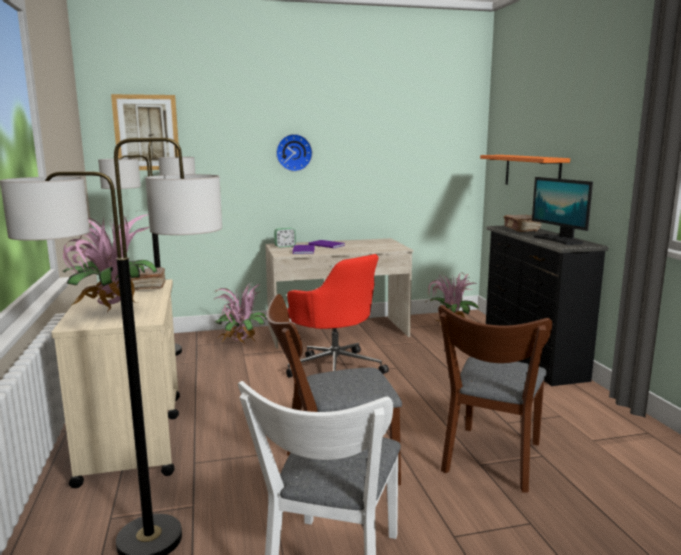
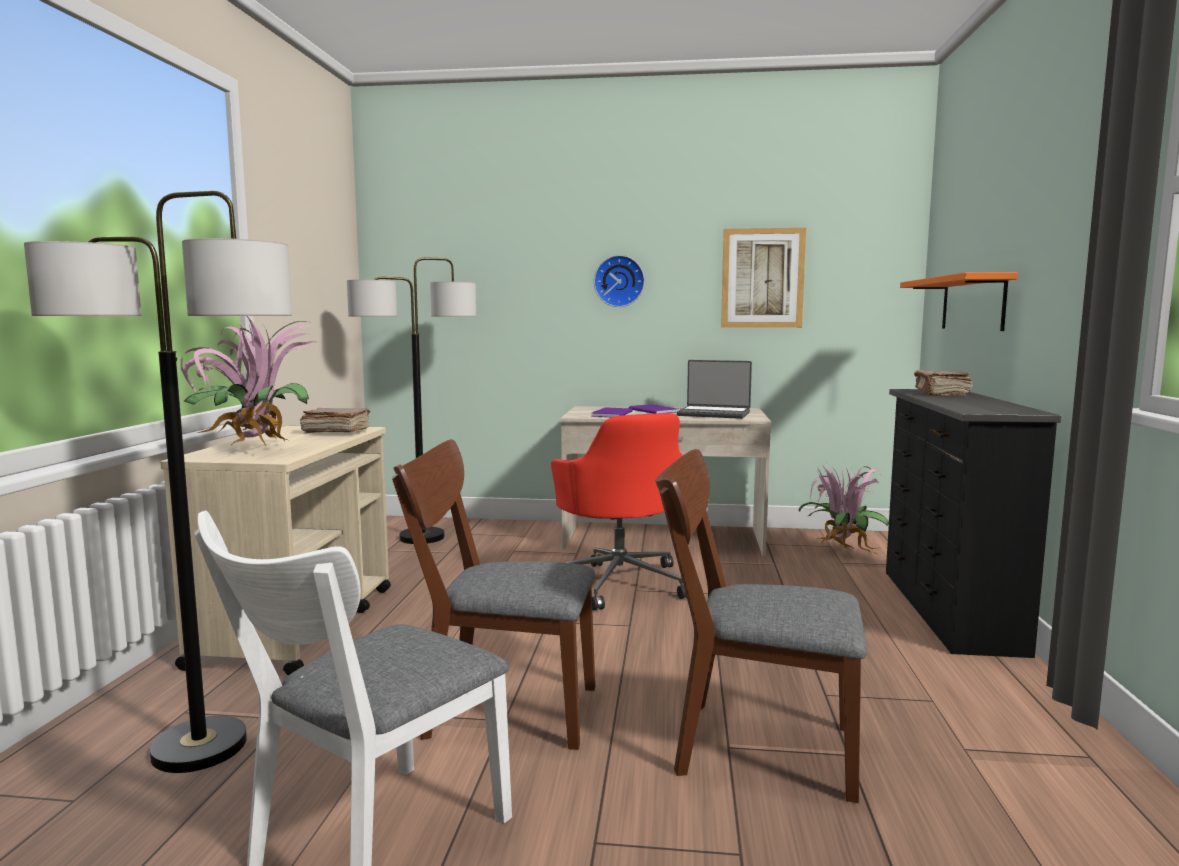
camera: 20 degrees right, 5 degrees down
picture [111,94,179,170] -> picture moved to [721,228,806,328]
potted plant [214,284,267,345] -> none
alarm clock [274,228,296,248] -> none
brown chair [438,305,552,493] -> brown chair turned 60 degrees clockwise [655,449,867,803]
monitor [532,177,593,245] -> none
none -> laptop [677,360,752,419]

